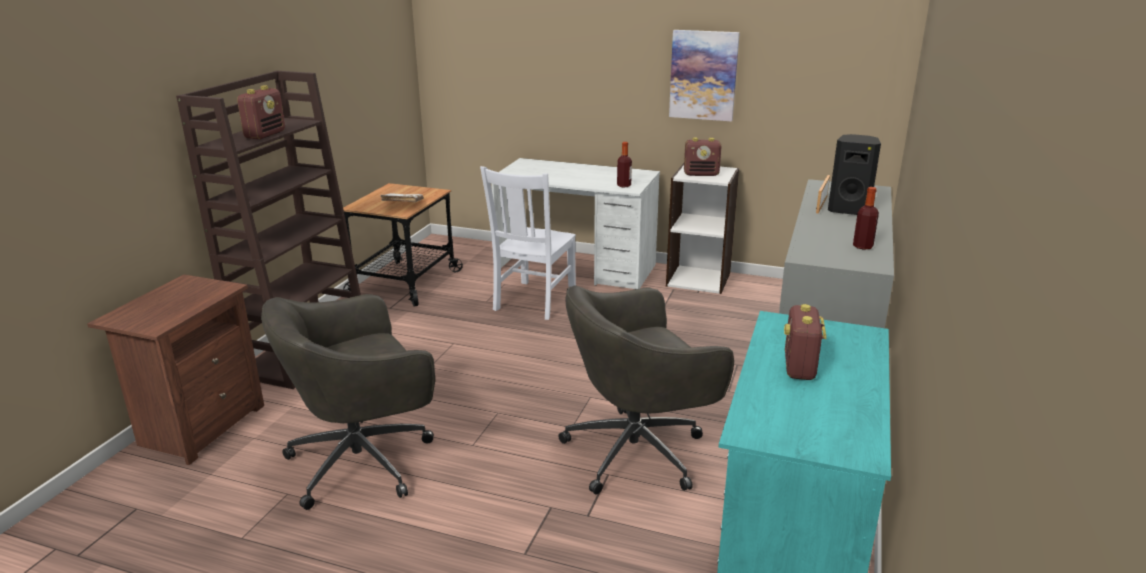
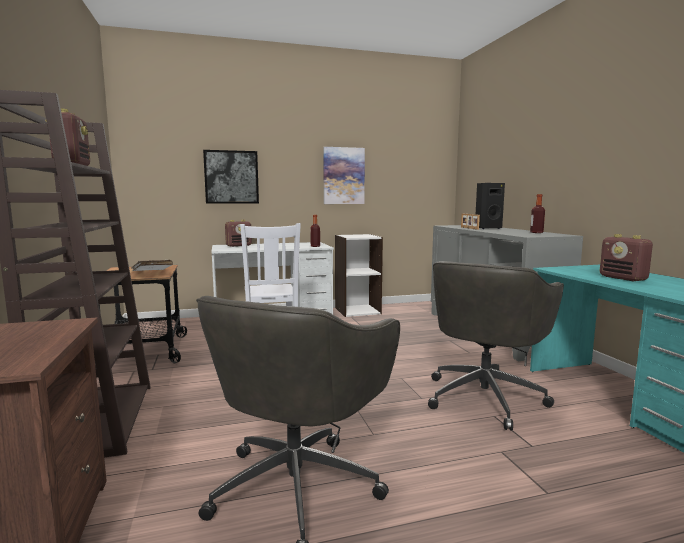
camera: 35 degrees left, 15 degrees down
radio [684,138,722,176] -> radio moved to [225,220,252,247]
none -> picture [203,150,259,204]

